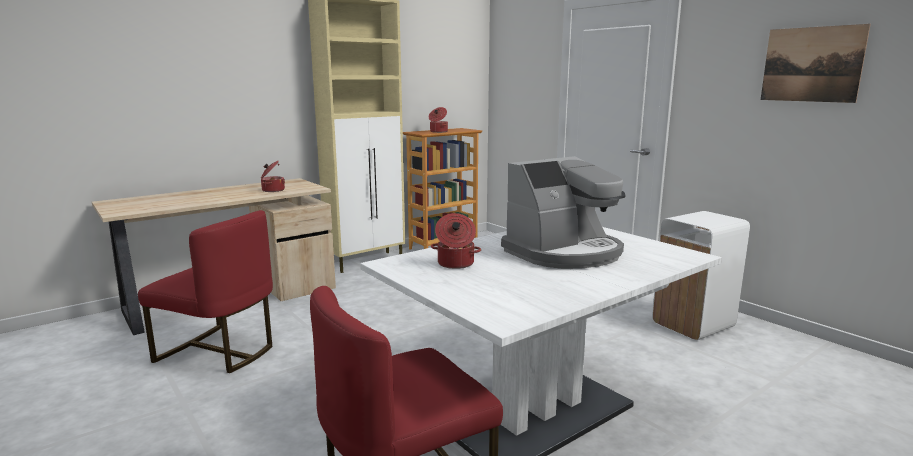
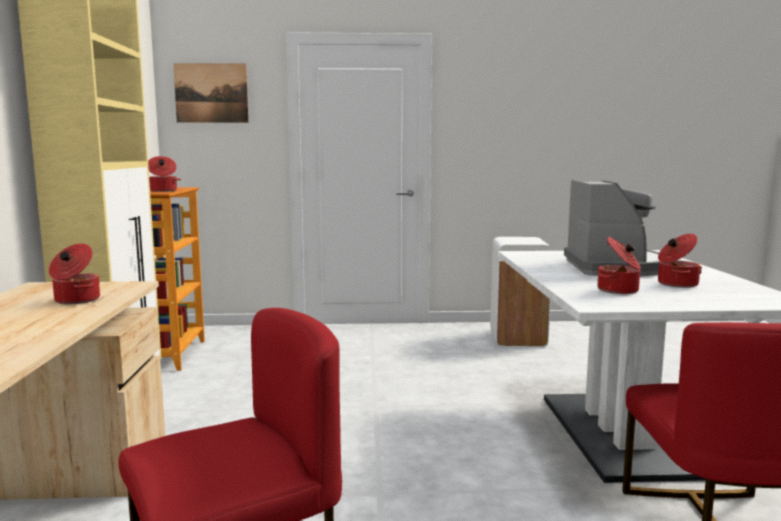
camera: 55 degrees left, 5 degrees down
picture [761,24,871,103] -> picture moved to [173,63,249,123]
none -> cooking pot [658,234,702,288]

